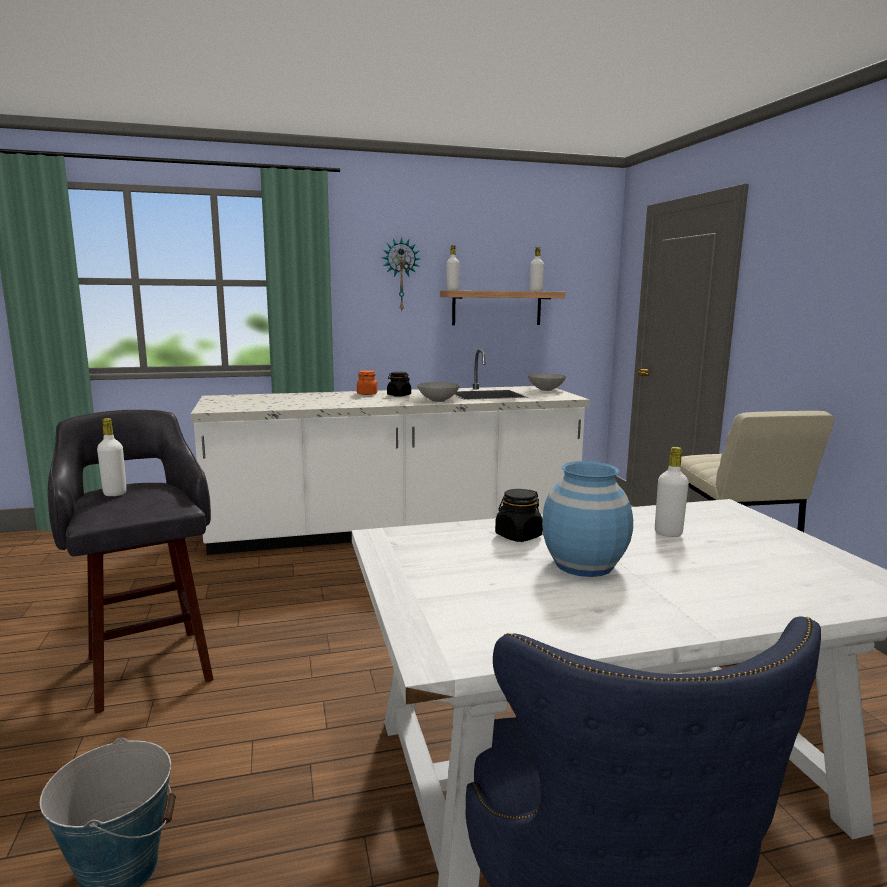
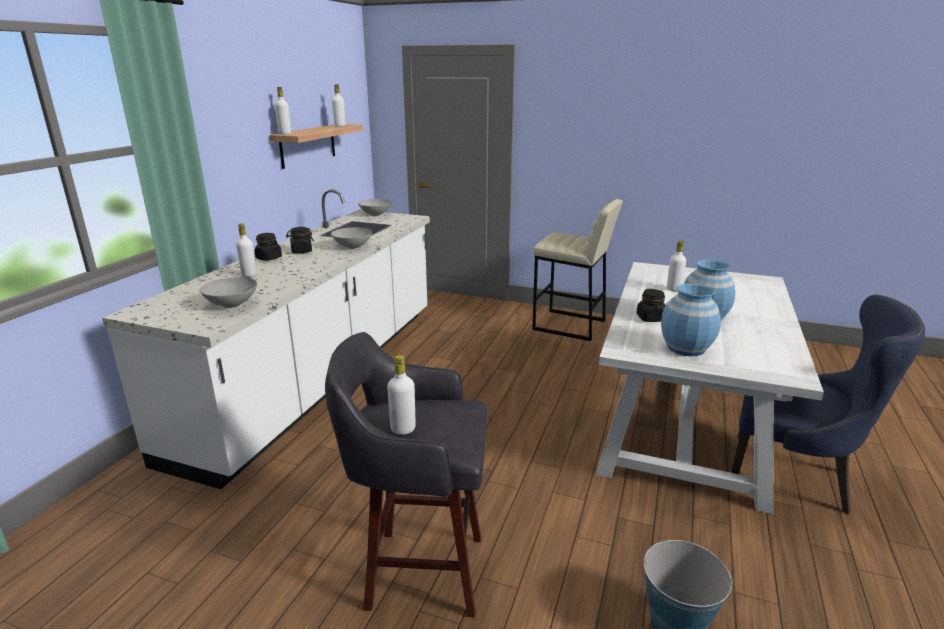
camera: 55 degrees left, 10 degrees up
orange jar [357,370,377,395] -> black jar [254,233,282,261]
wall clock [382,237,421,311] -> none
none -> grey bowl [200,277,257,308]
none -> white bottle [236,223,256,277]
none -> blue vase [661,283,721,356]

